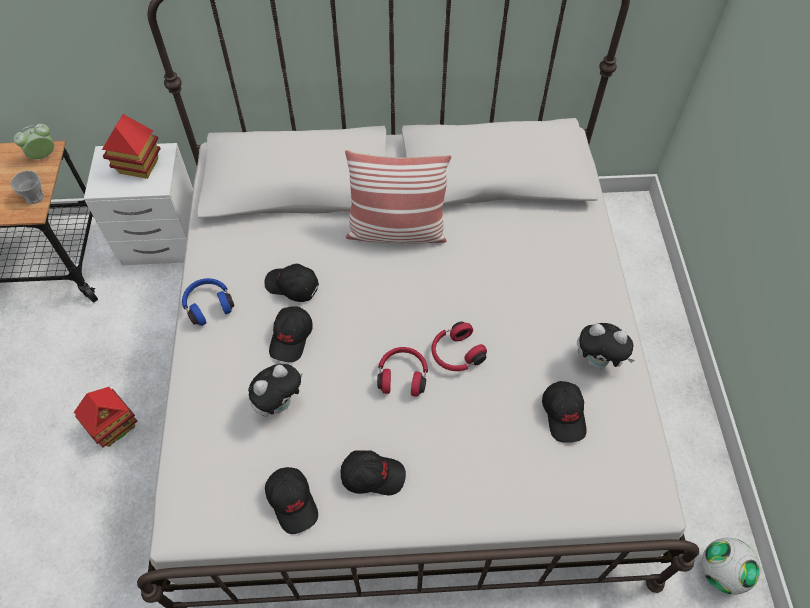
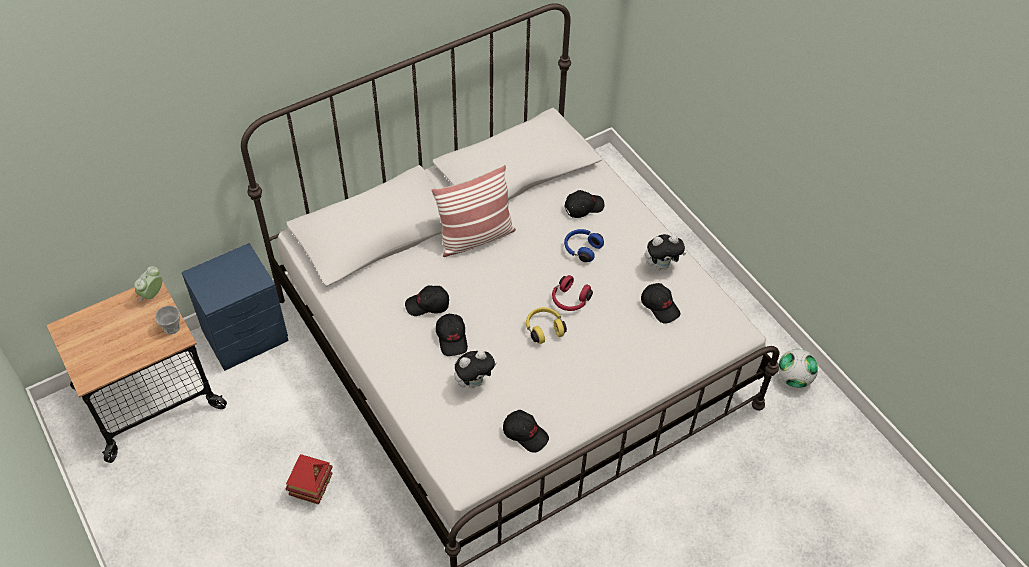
camera: 30 degrees left, 5 degrees down
white nightstand [84,143,193,265] -> blue nightstand [182,243,289,371]
toy house [102,114,161,179] -> none
blue headphones [182,278,234,326] -> blue headphones moved to [564,229,604,262]
plush toy [248,364,303,417] -> plush toy turned 45 degrees clockwise [454,350,497,388]
black cap [340,450,406,495] -> black cap moved to [565,190,604,218]
red headphones [377,347,428,397] -> yellow headphones [526,307,567,344]

